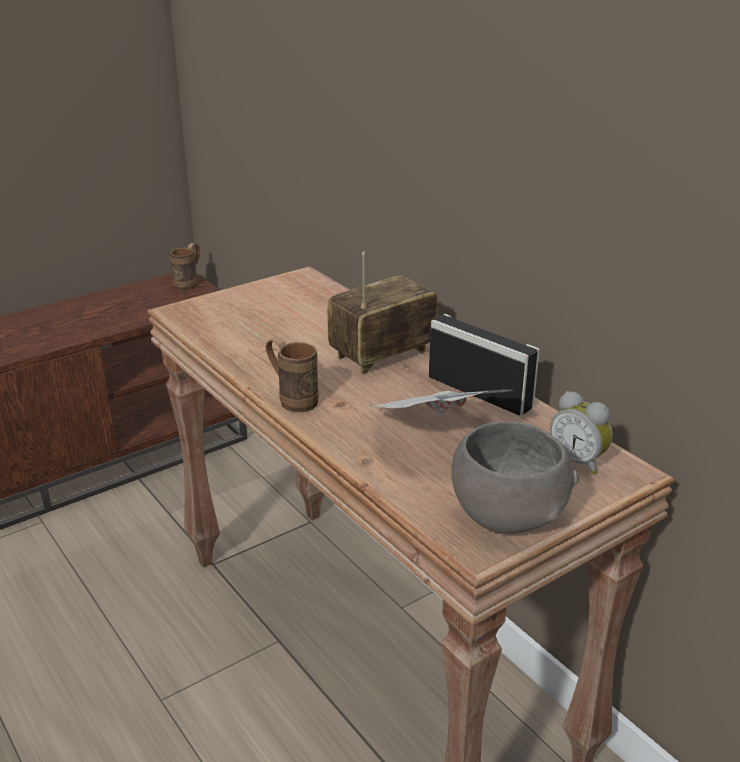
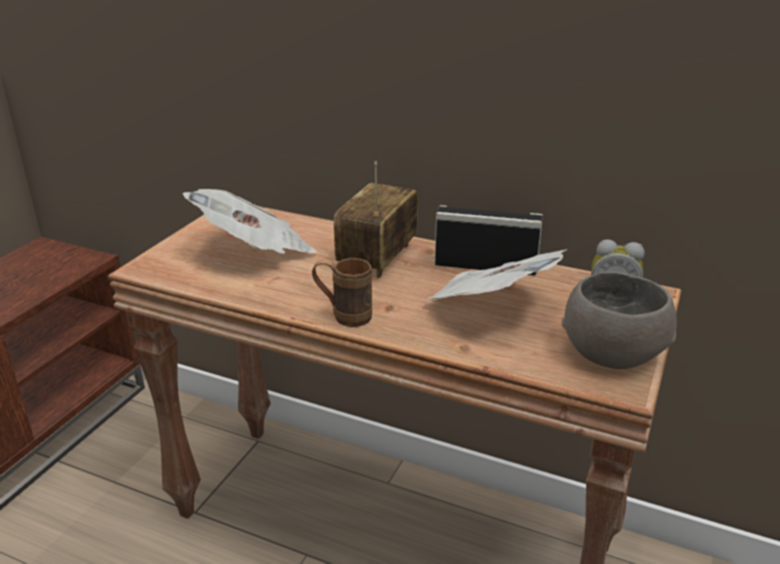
camera: 30 degrees left, 0 degrees up
brown mug [170,243,200,290] -> none
none -> newspaper [183,189,318,254]

